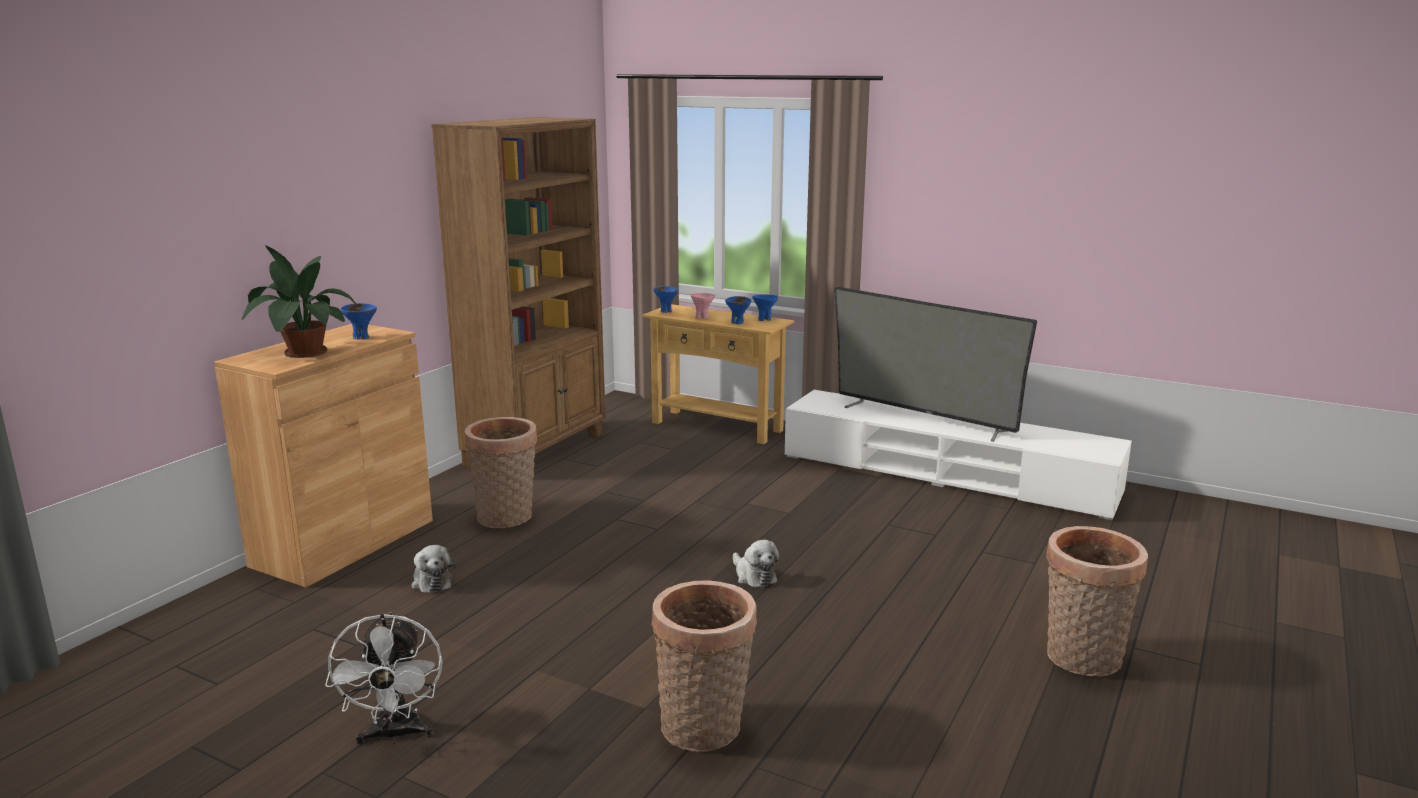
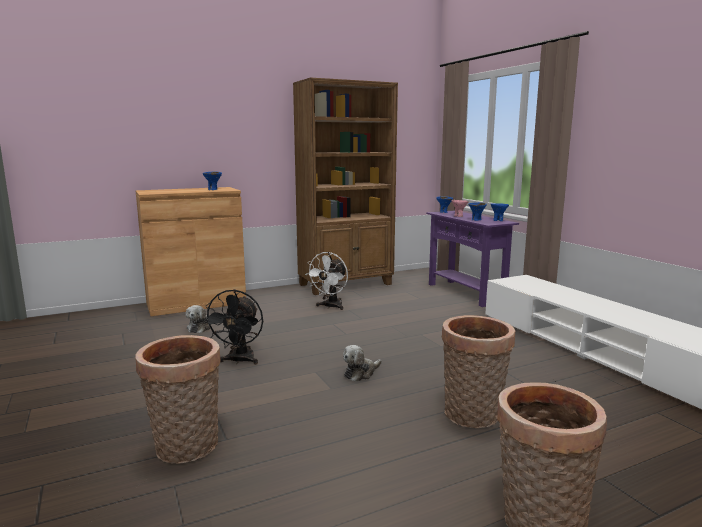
camera: 35 degrees right, 5 degrees down
potted plant [242,245,359,358] -> none
white fan [325,612,443,745] -> white fan moved to [305,252,348,310]
basket [465,417,537,528] -> basket moved to [442,315,515,428]
beige console table [642,304,794,444] -> purple console table [426,210,519,307]
plush toy [733,540,779,588] -> plush toy turned 45 degrees clockwise [343,345,382,382]
television [834,287,1037,442] -> none
none -> black fan [202,289,263,364]

